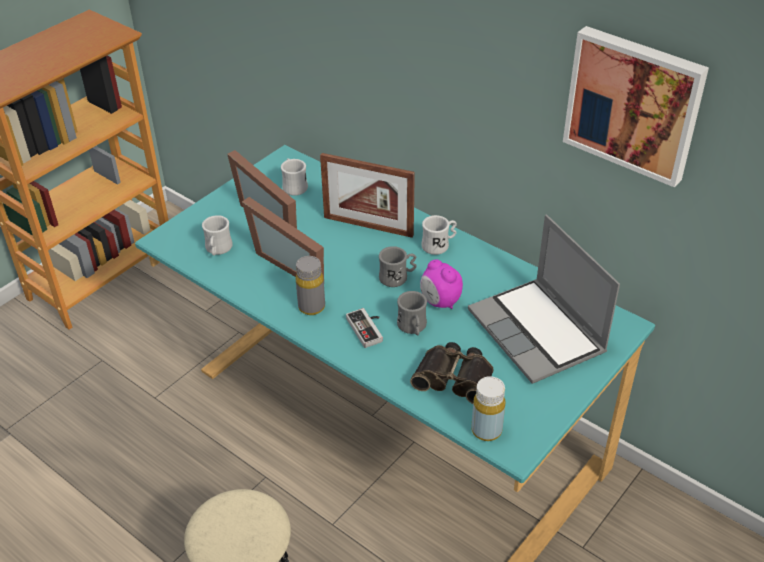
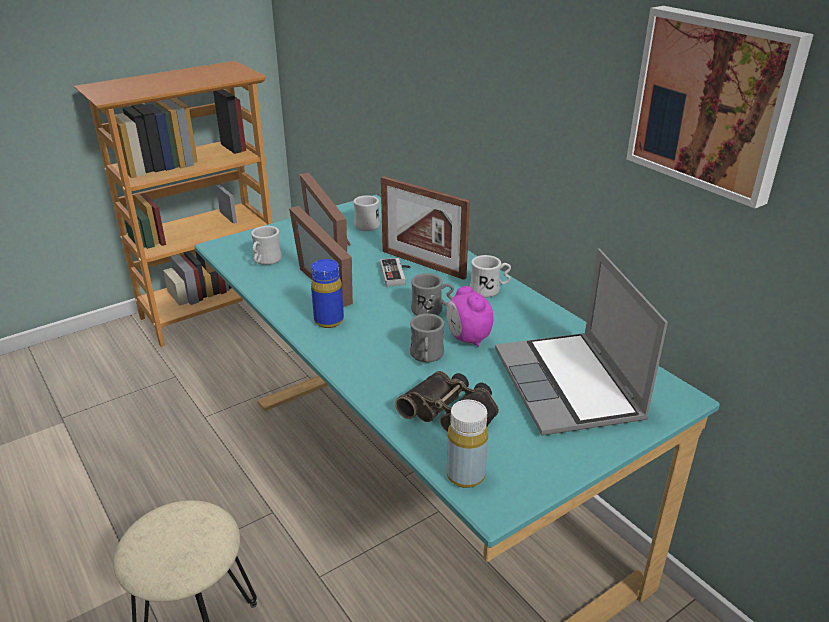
camera: 15 degrees right, 10 degrees down
grey bottle [296,256,325,315] -> blue bottle [311,259,344,328]
game controller [346,308,383,348] -> game controller moved to [380,258,410,287]

